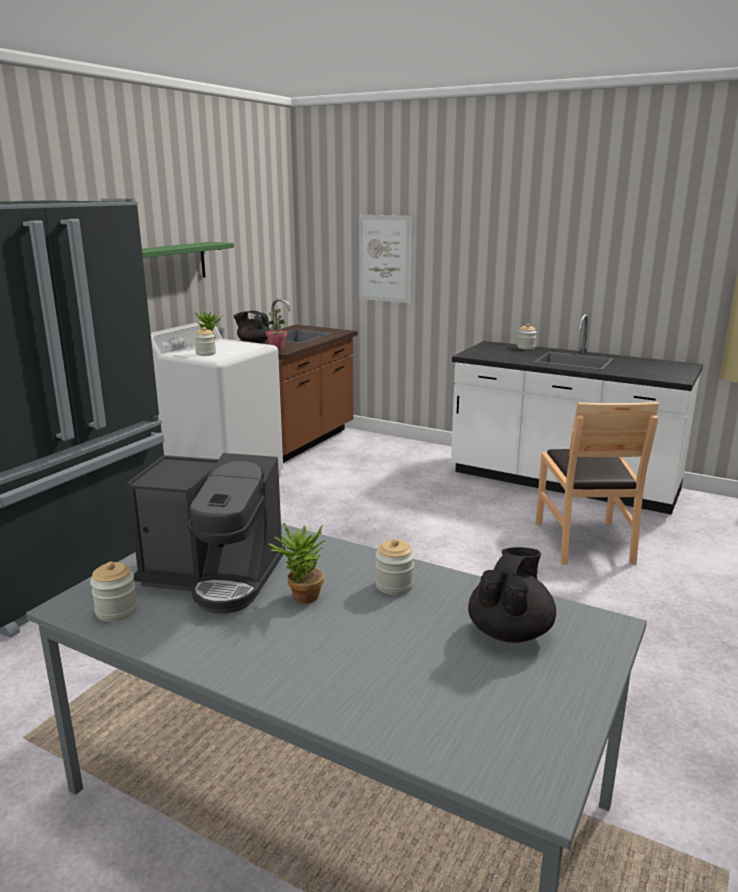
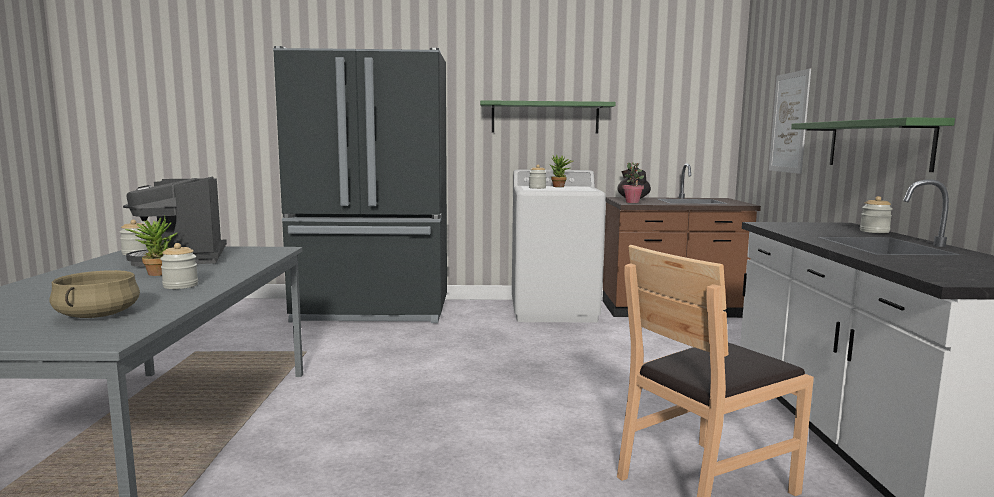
camera: 60 degrees right, 10 degrees down
black teapot [468,547,556,643] -> beige cooking pot [50,270,140,318]
none -> green shelf [791,117,955,172]

